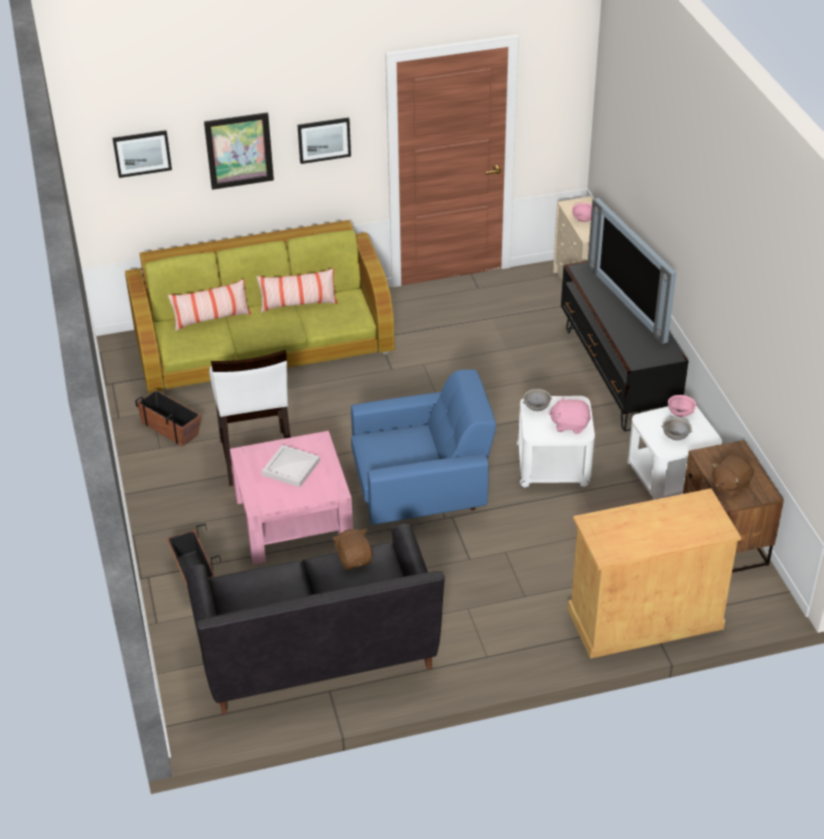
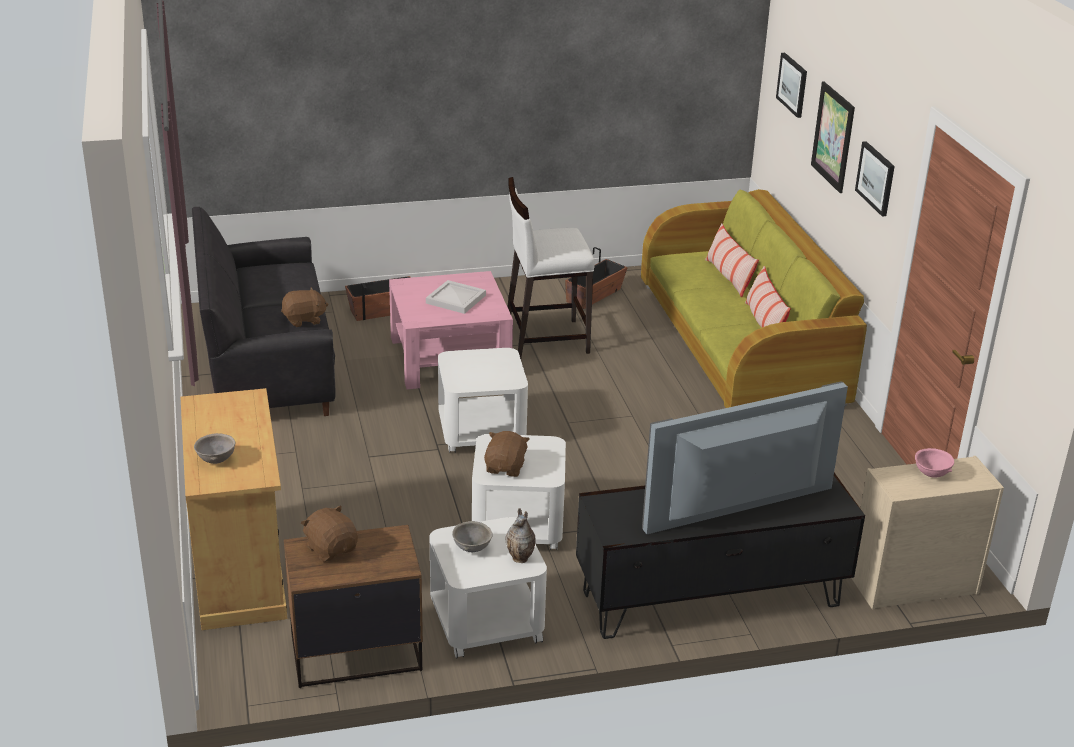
camera: 90 degrees right, 10 degrees down
blue armchair [351,370,496,525] -> white side table [438,348,528,453]
grey bowl [523,389,552,411] -> grey bowl moved to [194,433,235,464]
pink plush toy [549,396,591,434] -> brown plush toy [484,431,530,477]
pink bowl [668,395,696,417] -> vase [506,508,536,563]

